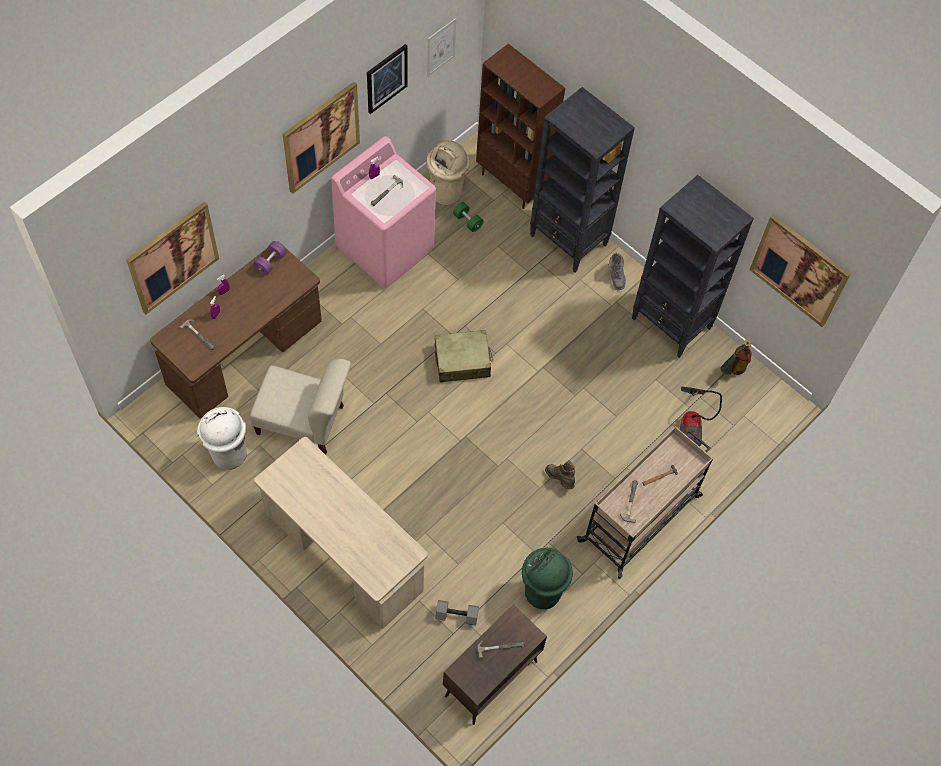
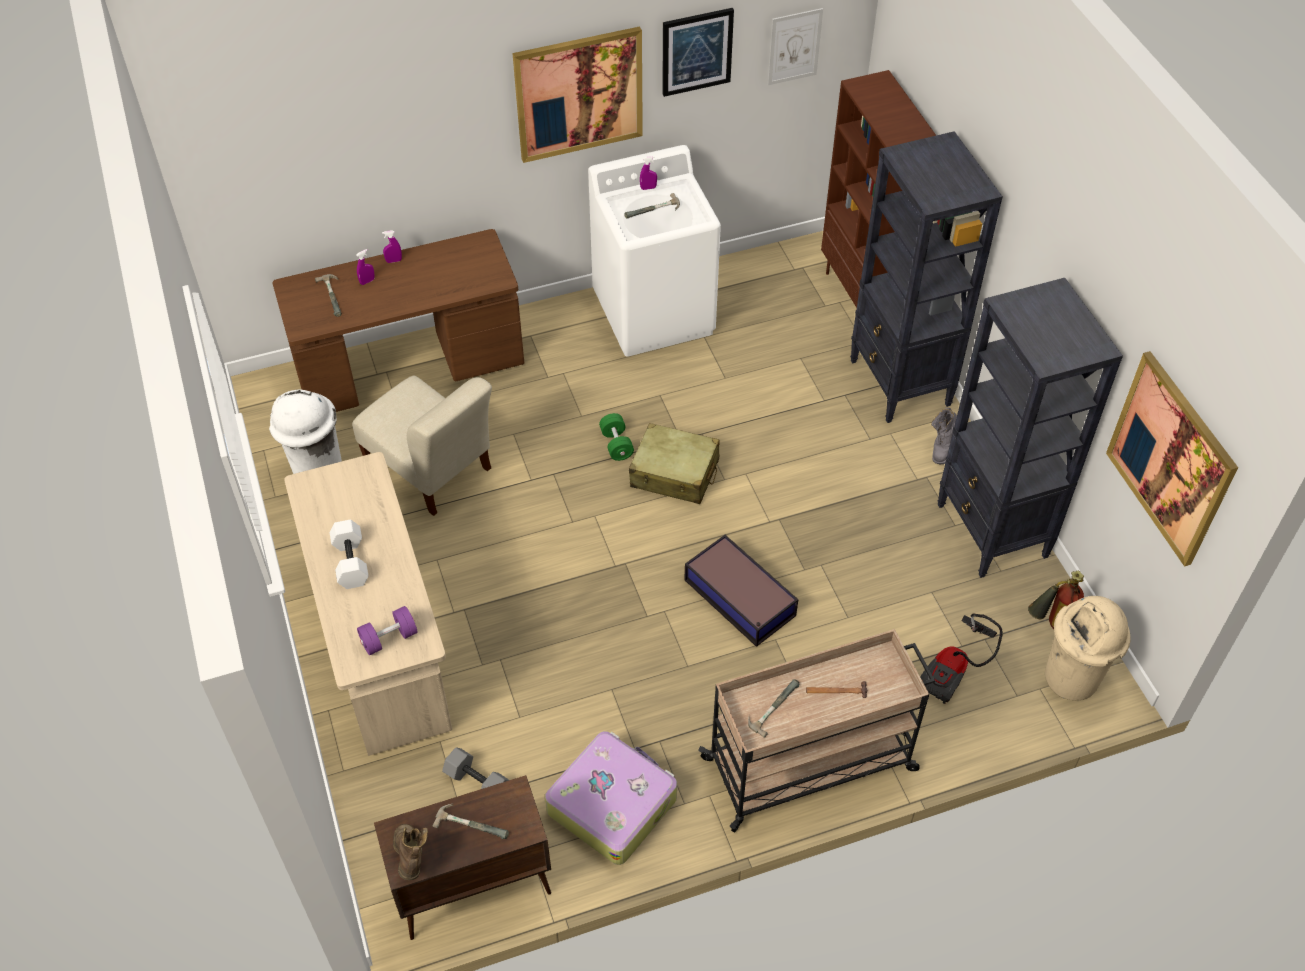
camera: 30 degrees right, 10 degrees down
picture [126,202,219,314] -> none
purple dumbbell [253,241,286,275] -> purple dumbbell moved to [357,606,418,655]
pink washing machine [331,136,436,288] -> white washing machine [588,145,721,357]
beige trash can [426,140,470,205] -> beige trash can moved to [1045,596,1130,700]
green dumbbell [453,202,484,232] -> green dumbbell moved to [599,413,634,461]
green trash can [522,548,573,609] -> suitcase [545,731,677,865]
brown boot [545,460,575,489] -> brown boot moved to [393,824,428,880]
none -> white dumbbell [330,520,369,589]
none -> storage box [684,535,798,647]

